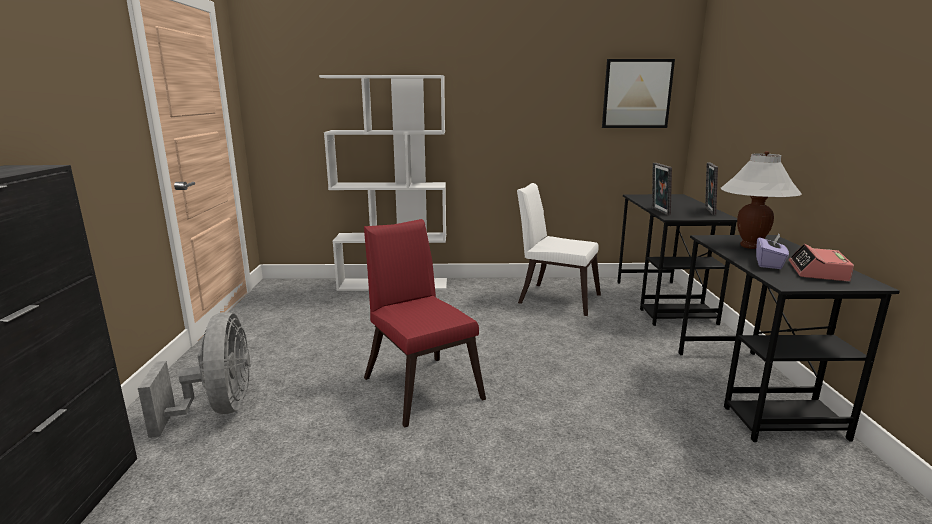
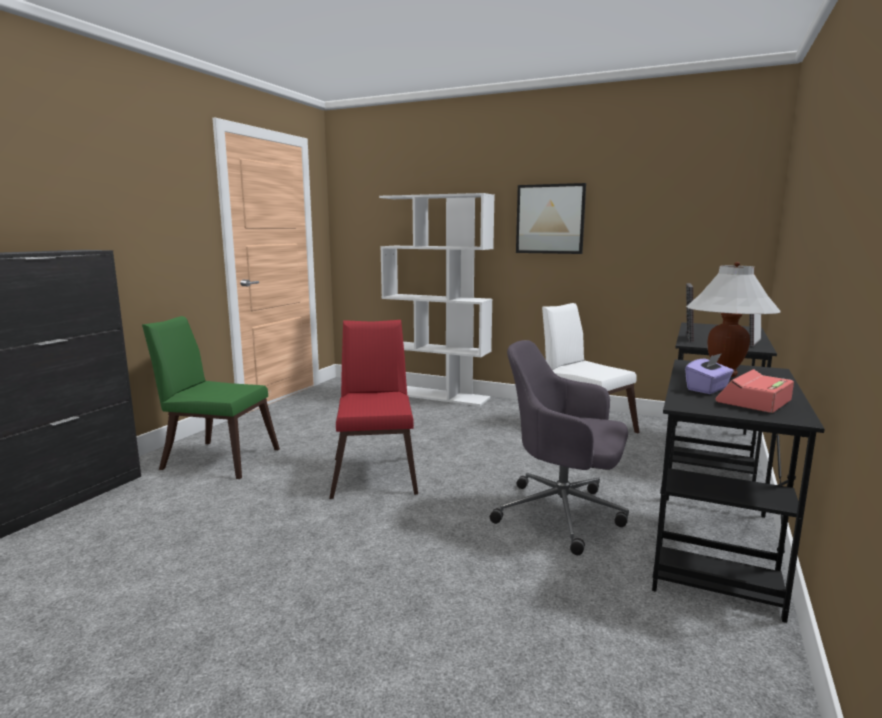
camera: 25 degrees right, 5 degrees down
grey fan [138,312,251,438] -> green chair [142,316,280,479]
picture [602,59,675,128] -> picture moved to [516,183,586,254]
none -> grey office chair [490,340,629,555]

